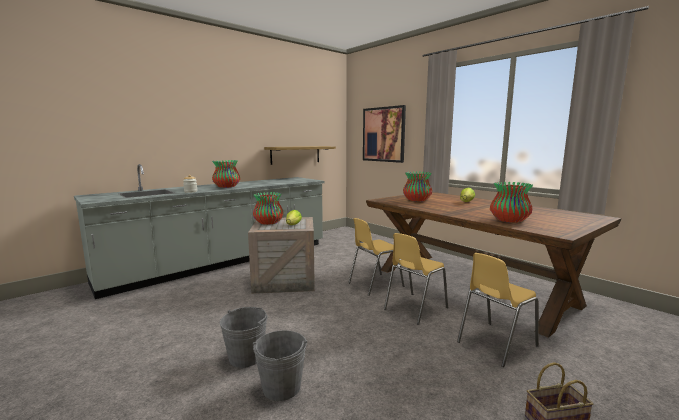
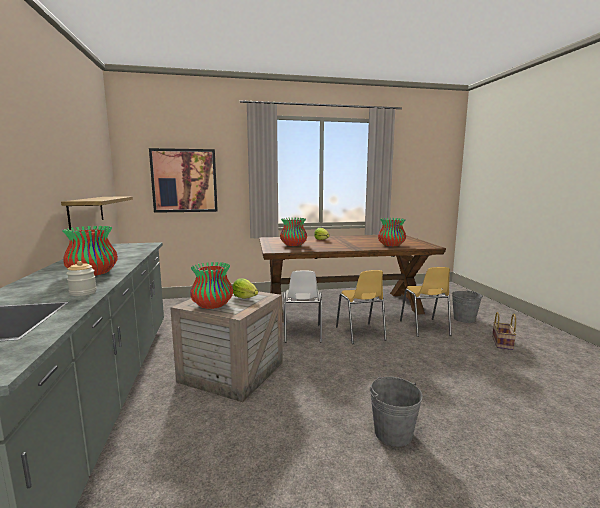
camera: 60 degrees left, 0 degrees up
grey bucket [253,330,307,401] -> grey bucket moved to [452,290,483,323]
yellow chair [348,218,404,296] -> white chair [283,271,322,343]

